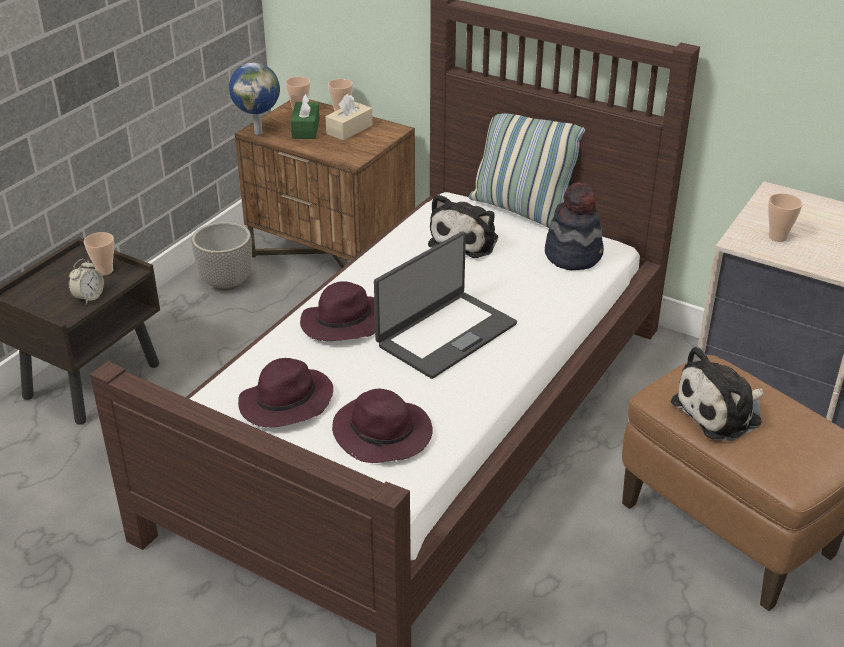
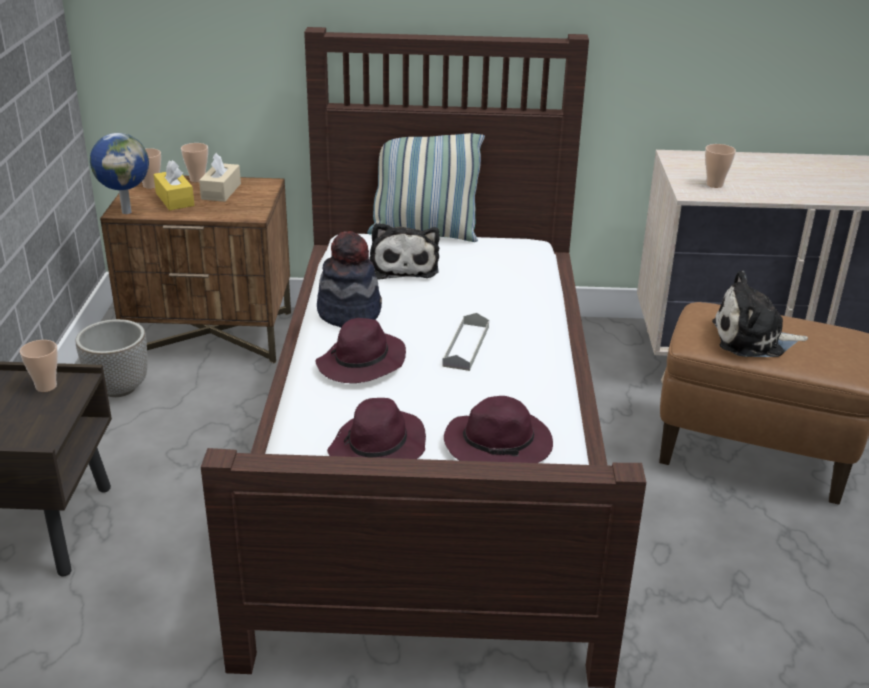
camera: 30 degrees left, 5 degrees down
alarm clock [68,259,104,305] -> none
green tissue box [291,93,320,139] -> yellow tissue box [154,160,195,210]
laptop [374,231,517,379] -> grey tray [442,313,489,371]
hat [545,182,604,270] -> hat moved to [317,231,382,328]
plush toy [671,347,764,441] -> plush toy turned 60 degrees clockwise [712,271,808,357]

